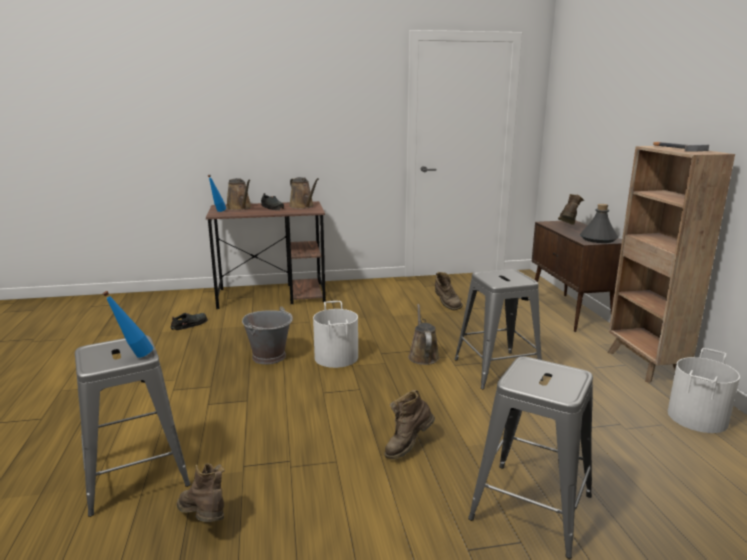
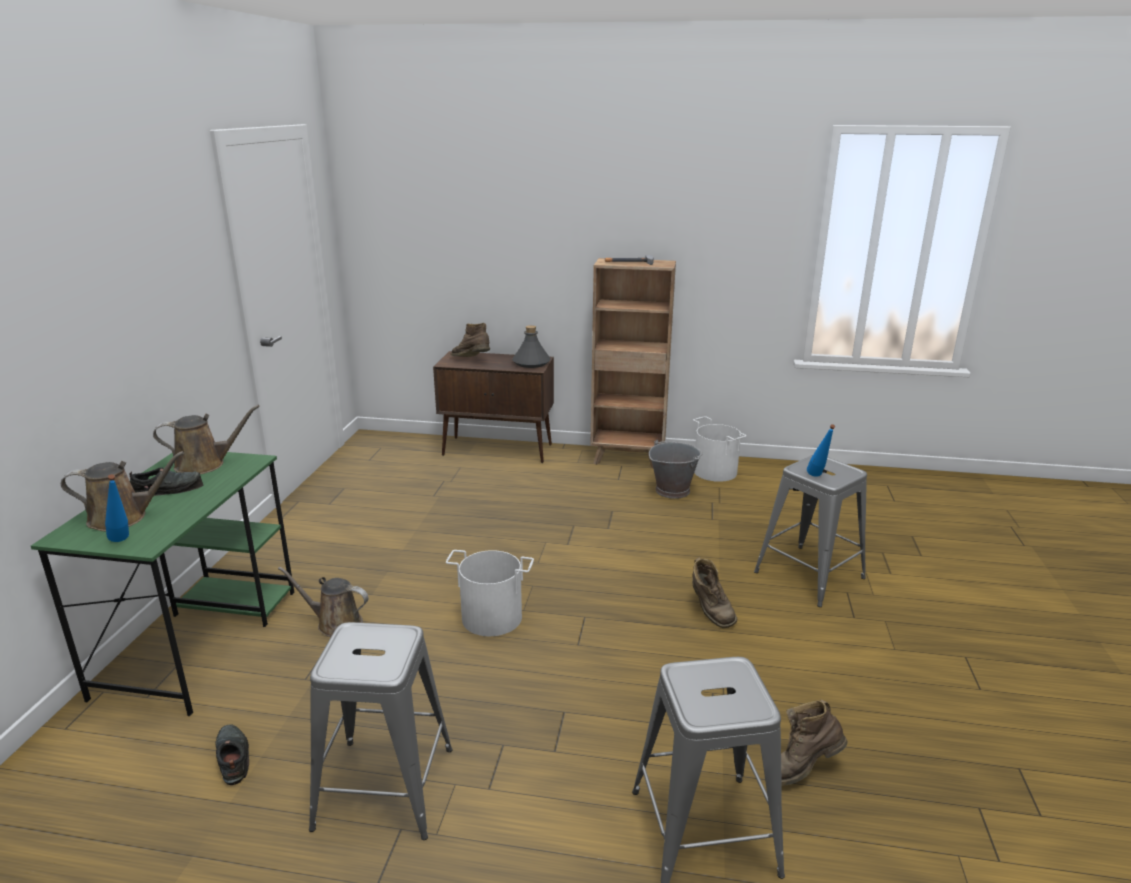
camera: 70 degrees left, 5 degrees up
blue bottle [103,291,153,358] -> blue bottle moved to [807,424,835,477]
brown desk [206,201,326,309] -> green desk [31,452,294,716]
grey bucket [242,306,293,364] -> grey bucket moved to [649,440,702,499]
brown watering can [408,304,440,365] -> brown watering can moved to [278,567,369,637]
brown boot [435,272,463,311] -> none
grey stool [454,269,543,389] -> grey stool moved to [309,622,452,840]

